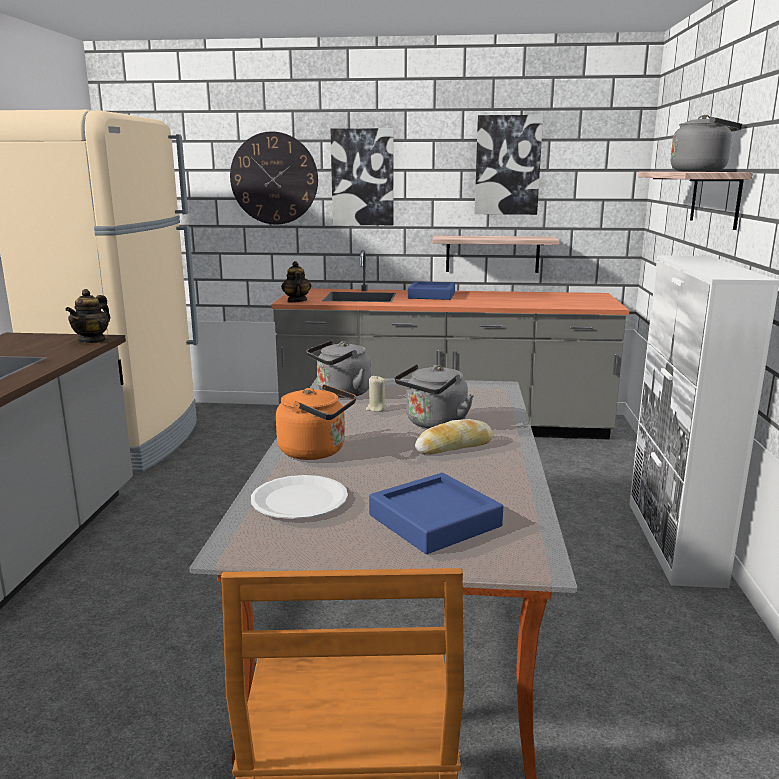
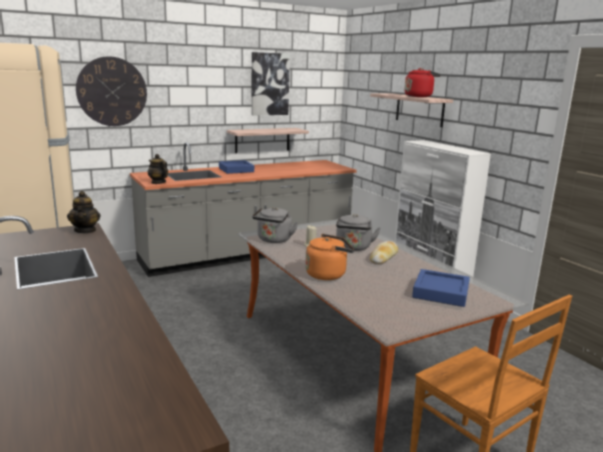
camera: 35 degrees left, 0 degrees up
white plate [251,475,348,519] -> none
picture [331,128,394,225] -> none
grey kettle [670,115,743,172] -> red kettle [404,68,441,97]

